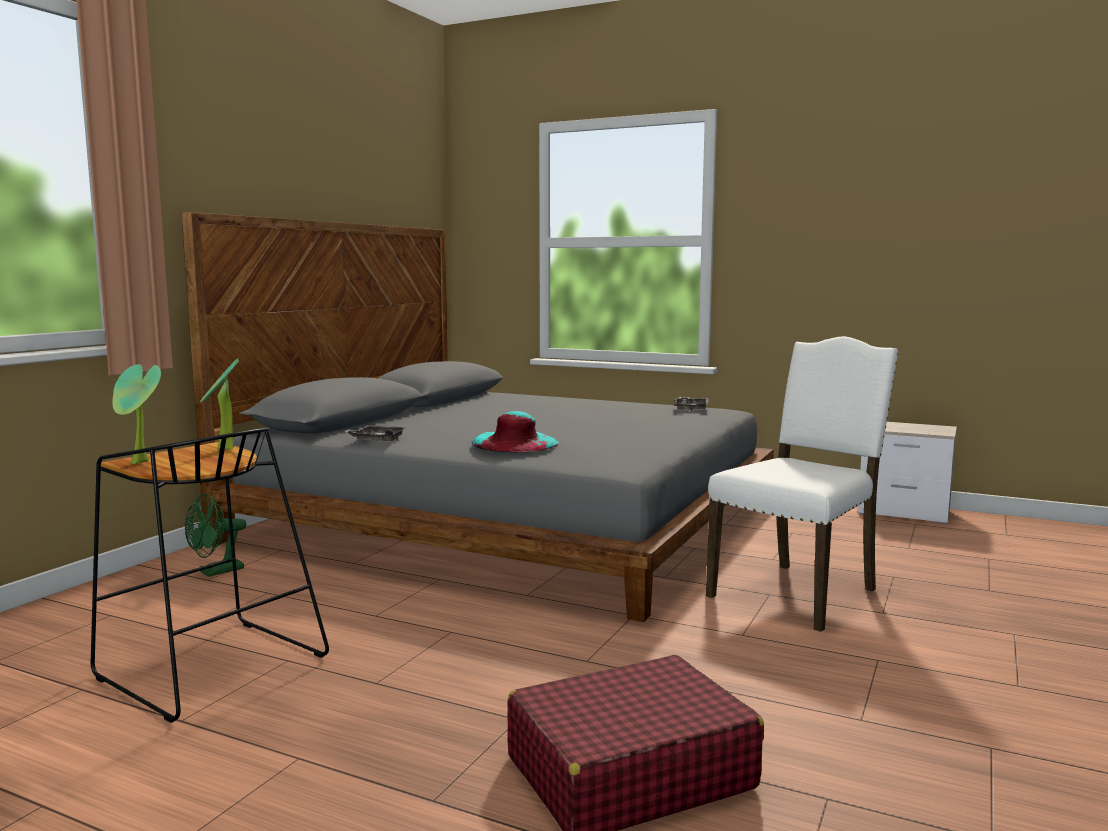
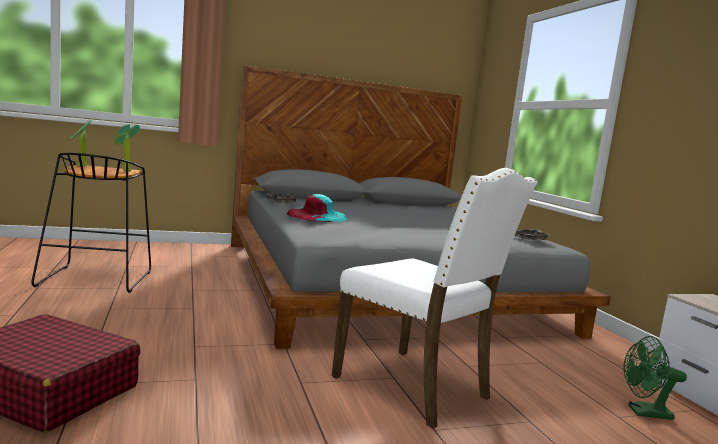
camera: 45 degrees right, 0 degrees up
green fan [185,493,246,577] -> green fan moved to [623,336,687,420]
white chair [706,336,898,632] -> white chair turned 45 degrees clockwise [332,168,538,429]

